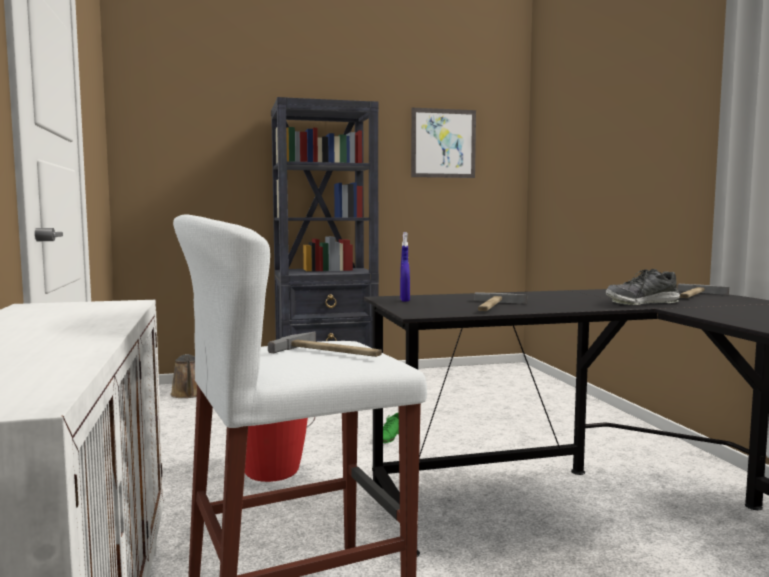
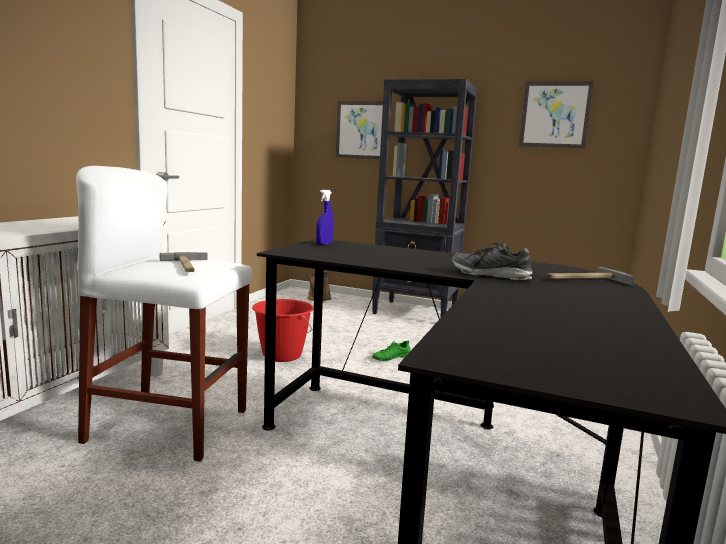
camera: 35 degrees right, 5 degrees up
hammer [474,292,527,311] -> none
none -> picture [336,101,383,159]

